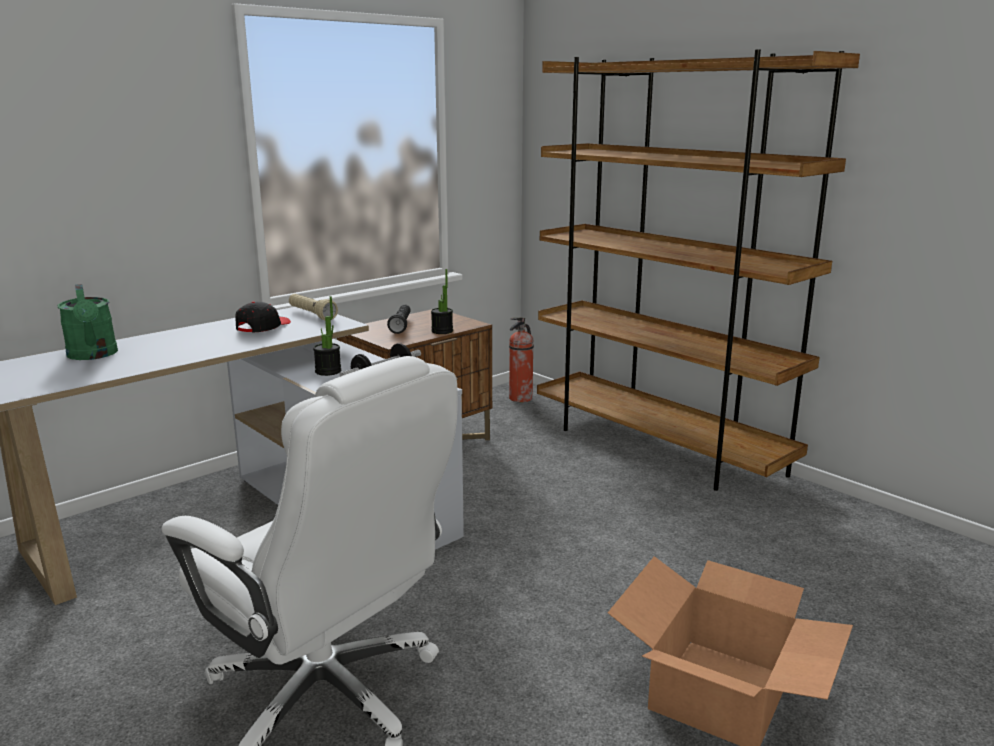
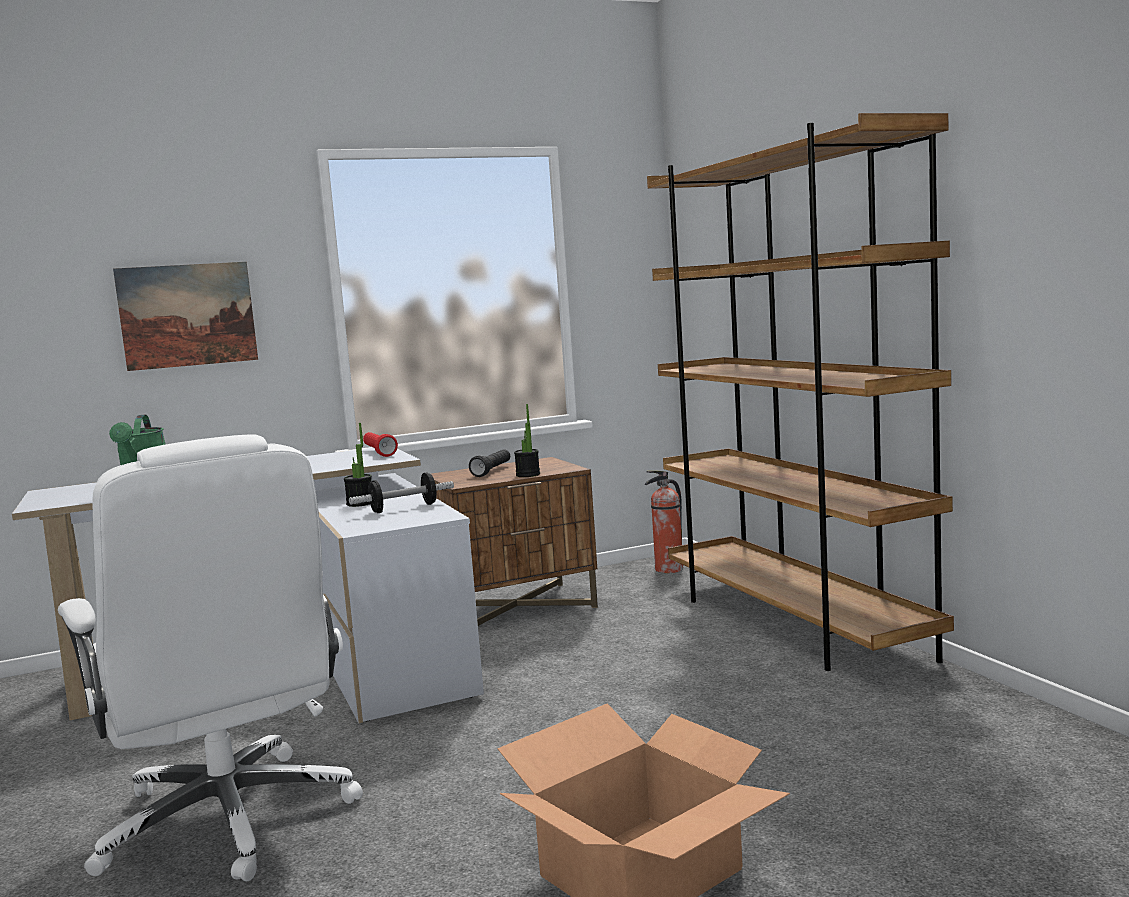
camera: 20 degrees right, 10 degrees down
black cap [235,302,291,332] -> none
beige flashlight [289,294,338,320] -> red flashlight [363,432,398,457]
none -> picture [113,262,258,371]

